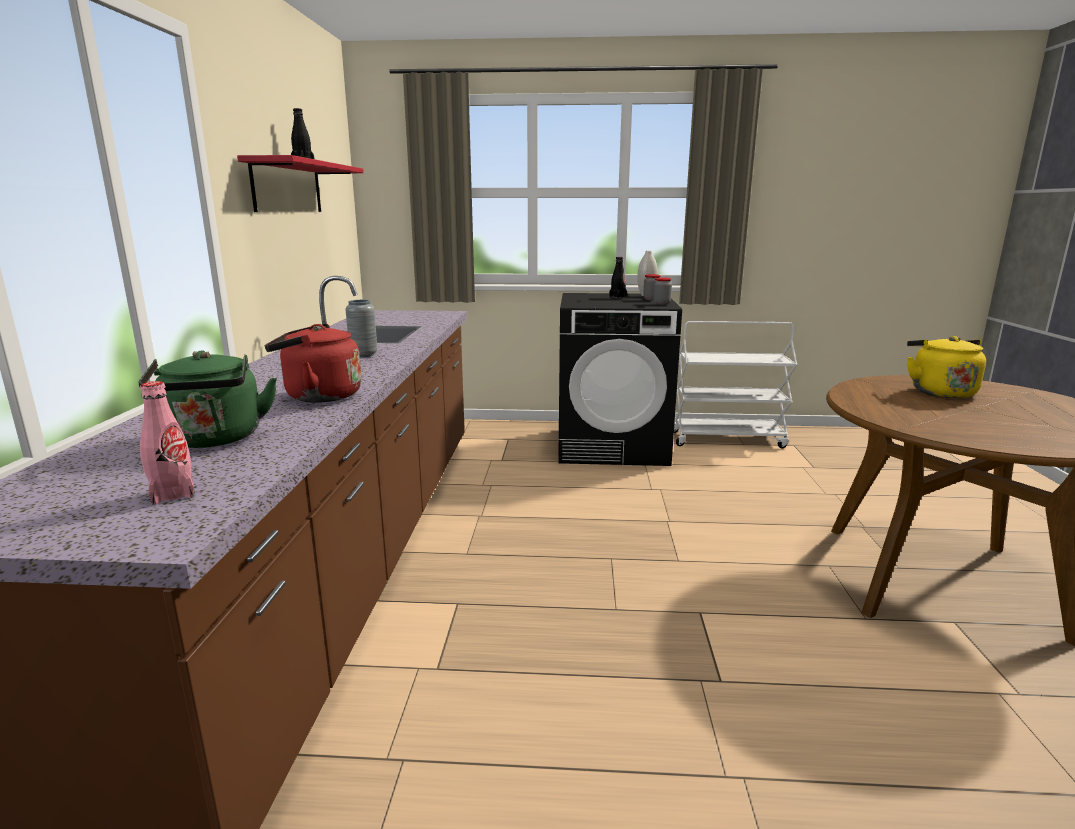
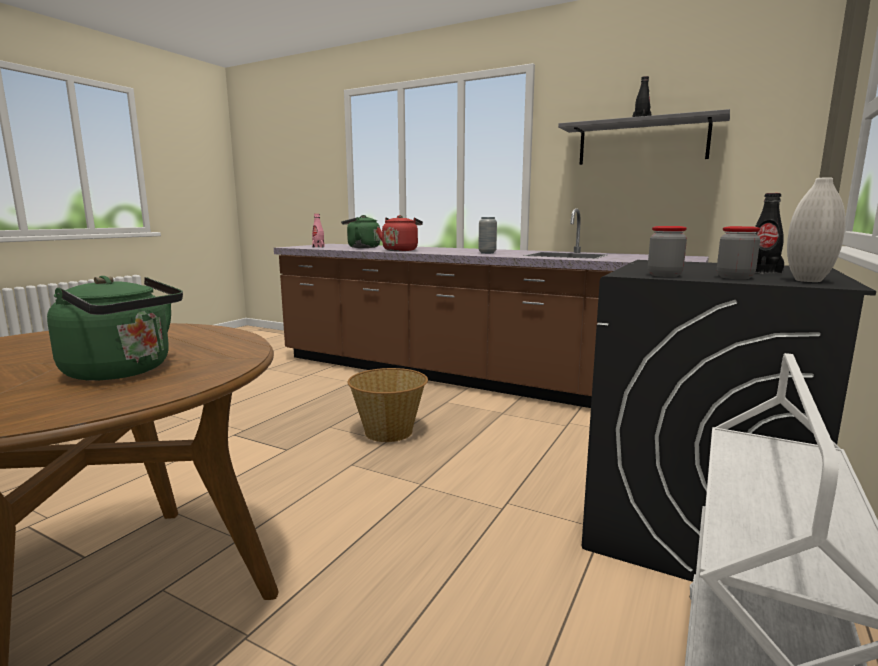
camera: 115 degrees right, 5 degrees down
red shelf [237,155,364,212] -> grey shelf [558,109,730,165]
yellow kettle [907,336,986,398] -> green kettle [47,276,183,381]
none -> basket [347,368,428,442]

